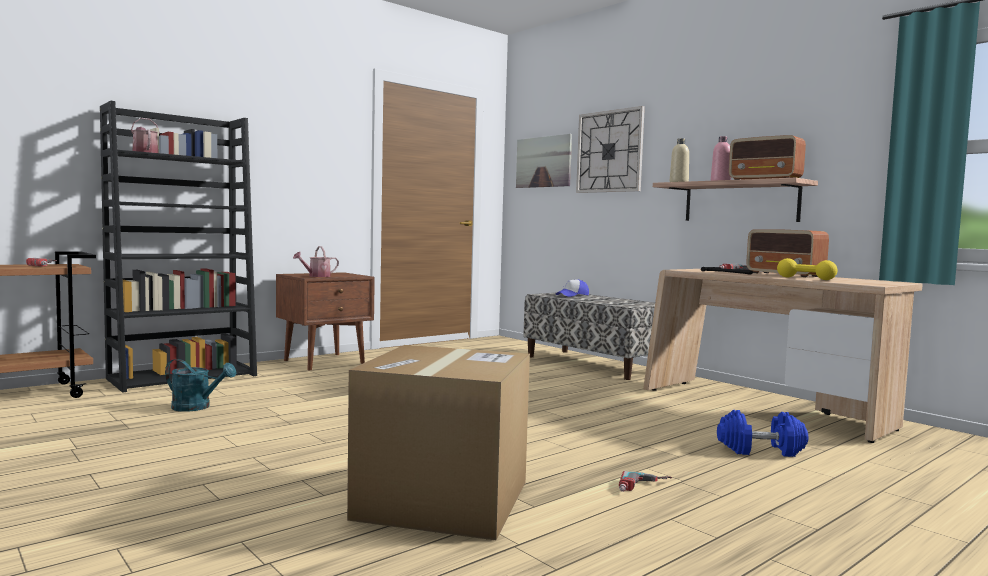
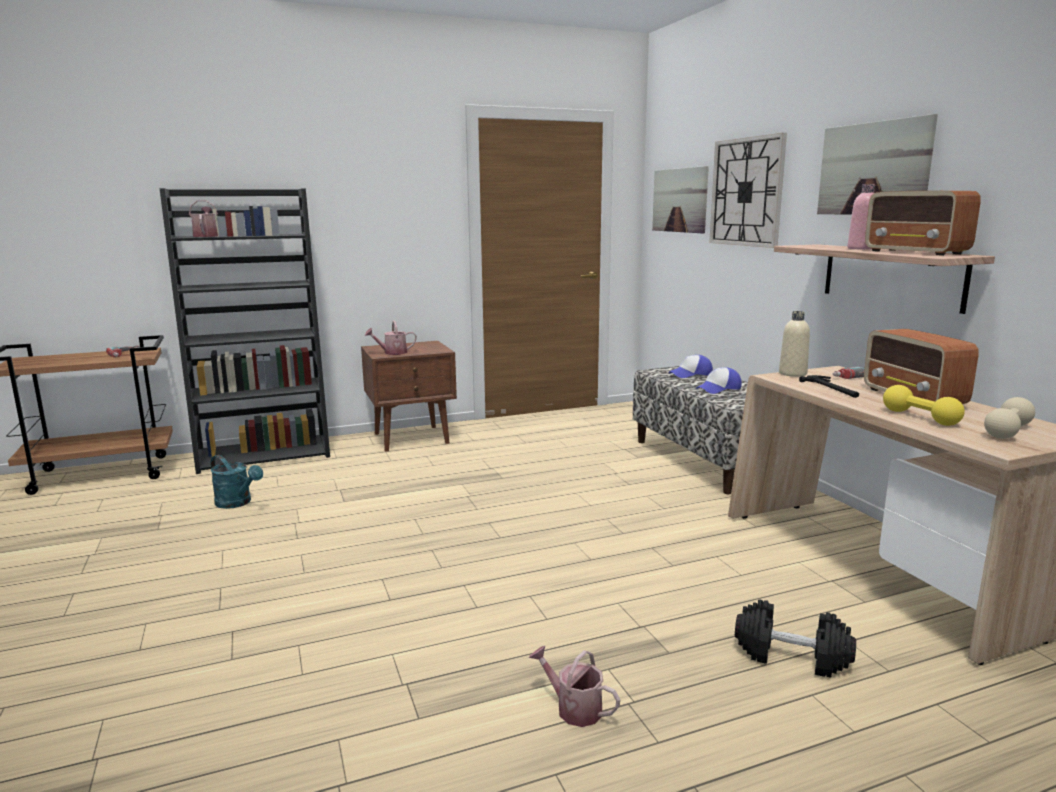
camera: 20 degrees right, 10 degrees up
cardboard box [347,345,530,540] -> none
power drill [619,471,672,492] -> watering can [529,646,620,727]
beige bottle [670,138,689,182] -> beige bottle moved to [779,311,810,377]
blue dumbbell [717,410,808,457] -> black dumbbell [735,600,856,678]
none -> cap [695,367,742,394]
none -> picture [817,114,938,215]
none -> beige dumbbell [984,397,1035,439]

